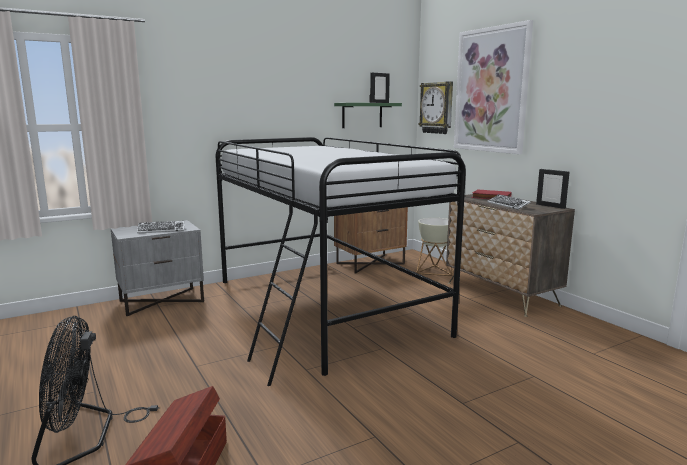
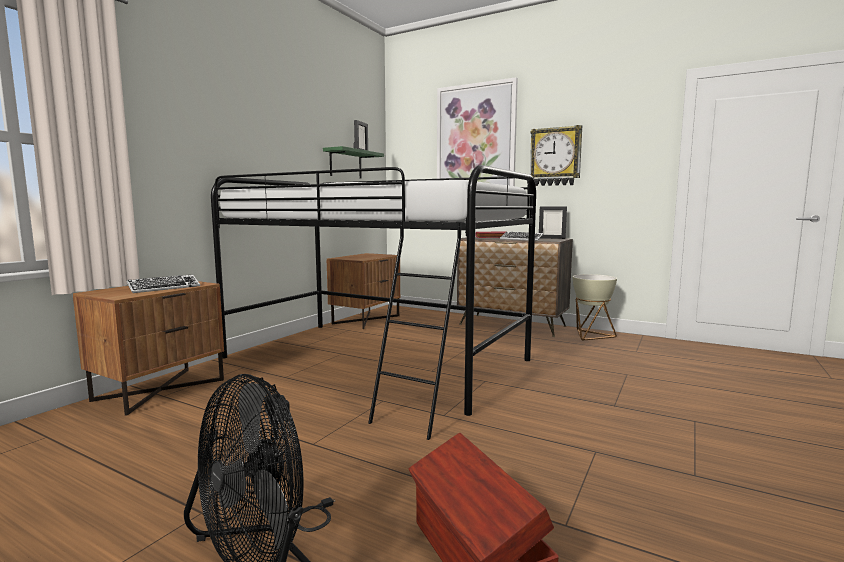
camera: 30 degrees left, 5 degrees down
grey nightstand [111,220,204,316] -> brown nightstand [73,281,224,416]
planter [416,218,453,276] -> planter moved to [573,274,617,340]
wall clock [418,81,453,134] -> wall clock moved to [530,125,582,186]

